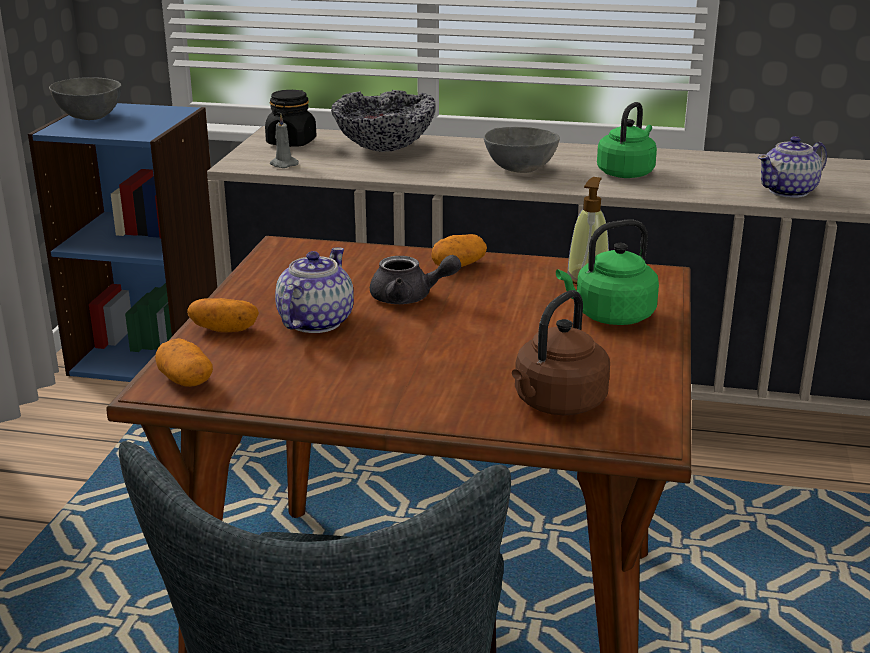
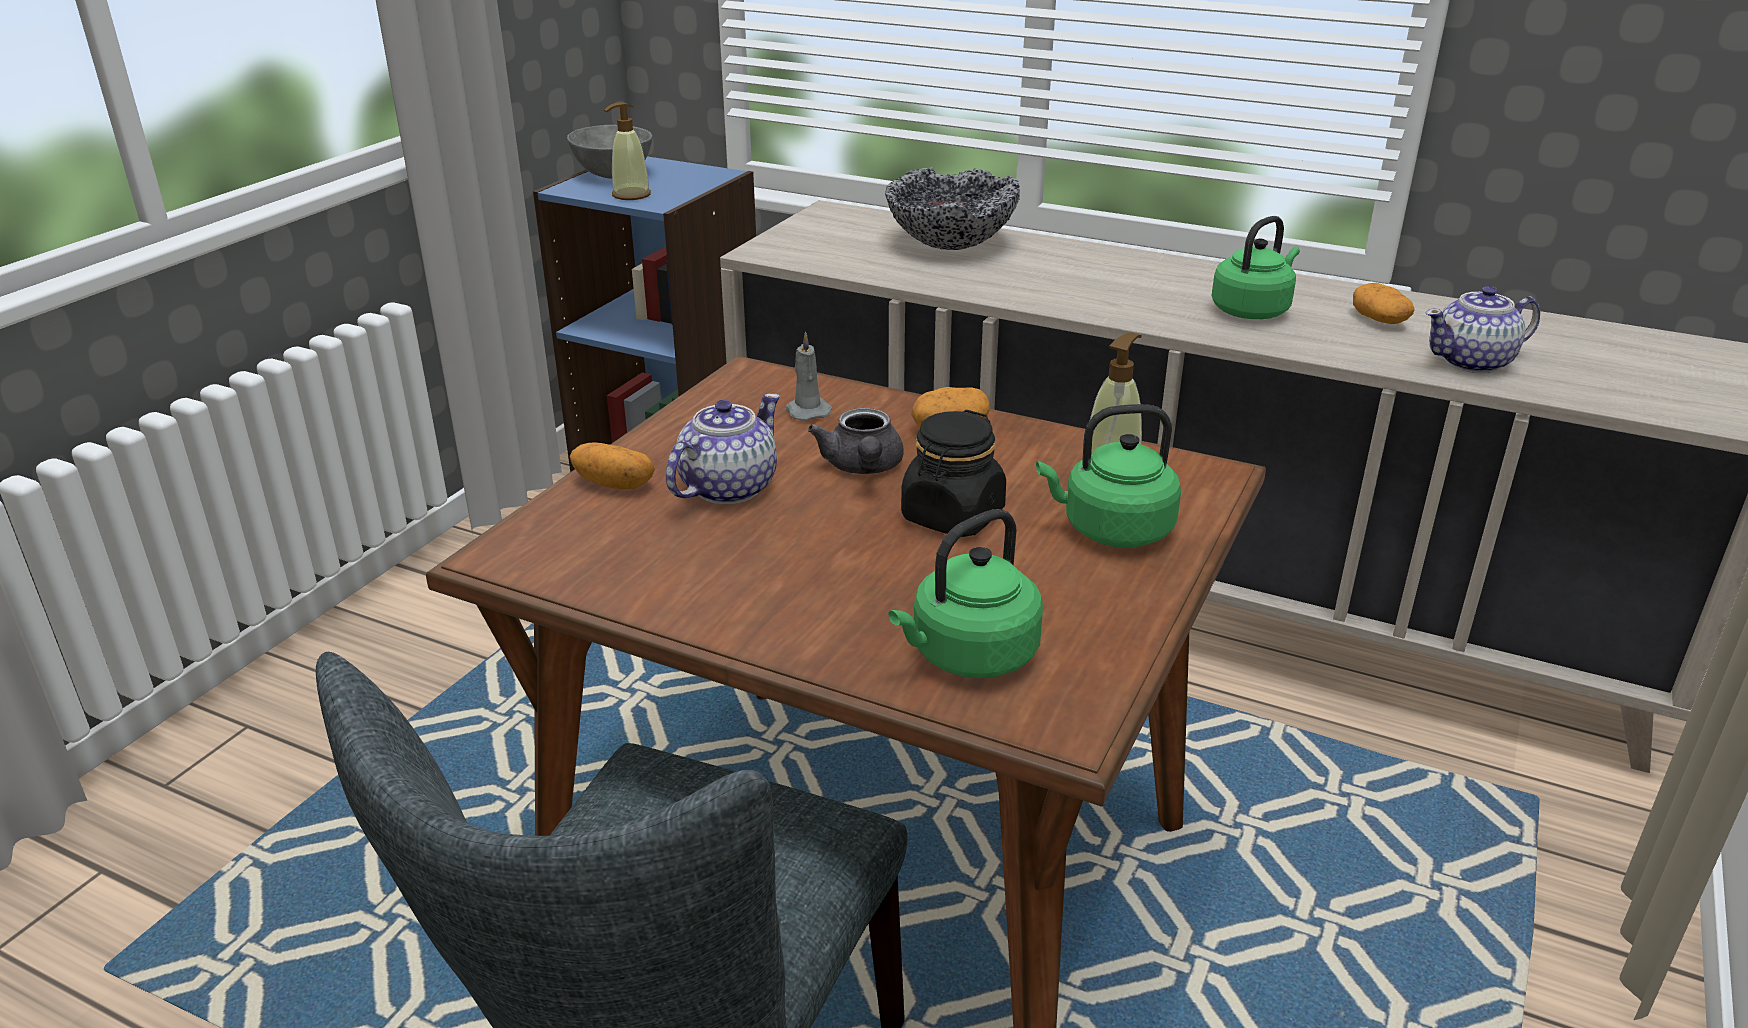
camera: 15 degrees right, 5 degrees up
potato [155,338,213,387] -> potato moved to [1353,283,1415,324]
black jar [265,90,317,147] -> black jar moved to [901,410,1006,537]
grey candle [270,114,299,168] -> grey candle moved to [786,331,832,421]
grey teapot [370,255,461,304] -> grey teapot turned 60 degrees clockwise [808,408,904,474]
grey bowl [484,127,560,173] -> none
brown kettle [512,290,610,415] -> green kettle [888,509,1043,678]
none -> soap dispenser [604,102,651,200]

